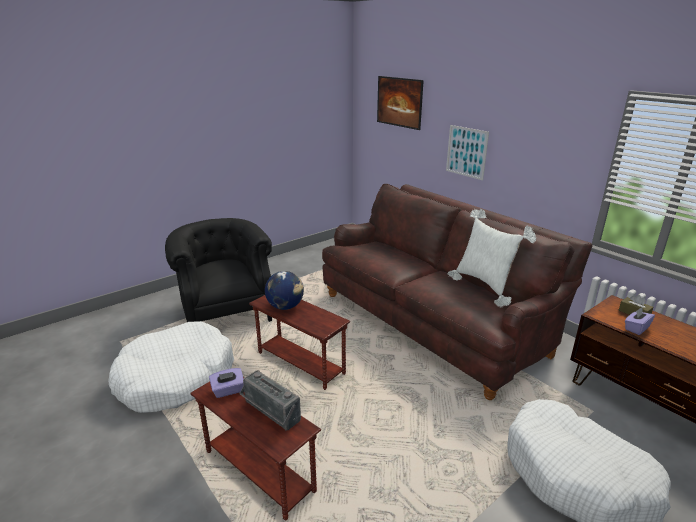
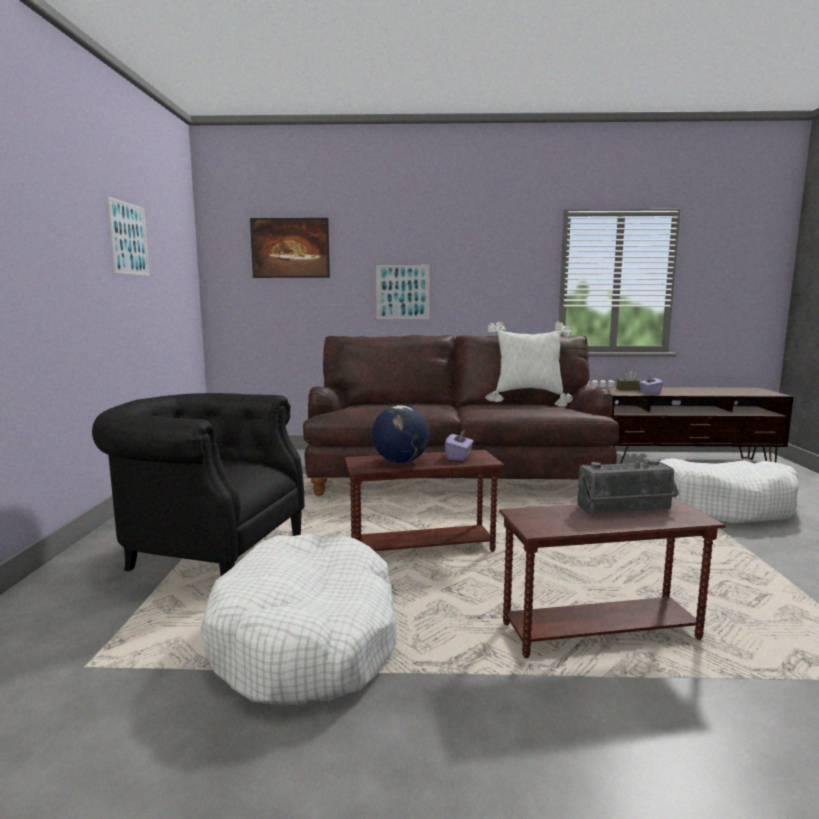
camera: 50 degrees left, 15 degrees down
purple tissue box [209,368,244,398] -> purple tissue box moved to [445,430,473,461]
none -> picture [107,196,150,276]

